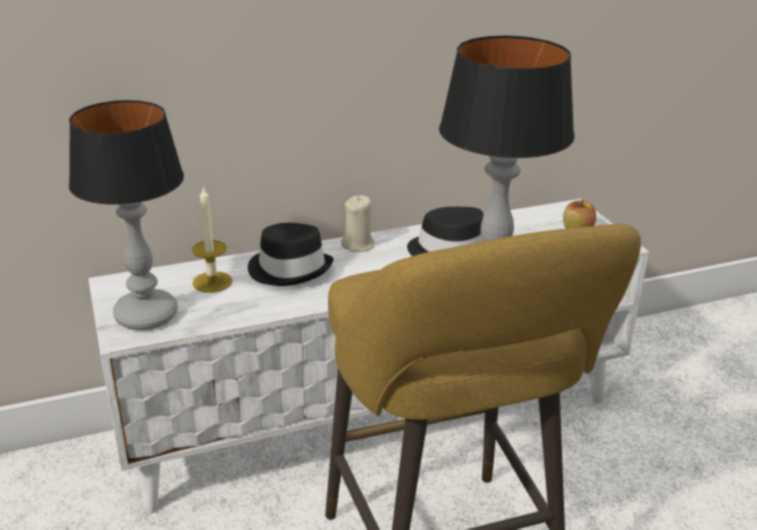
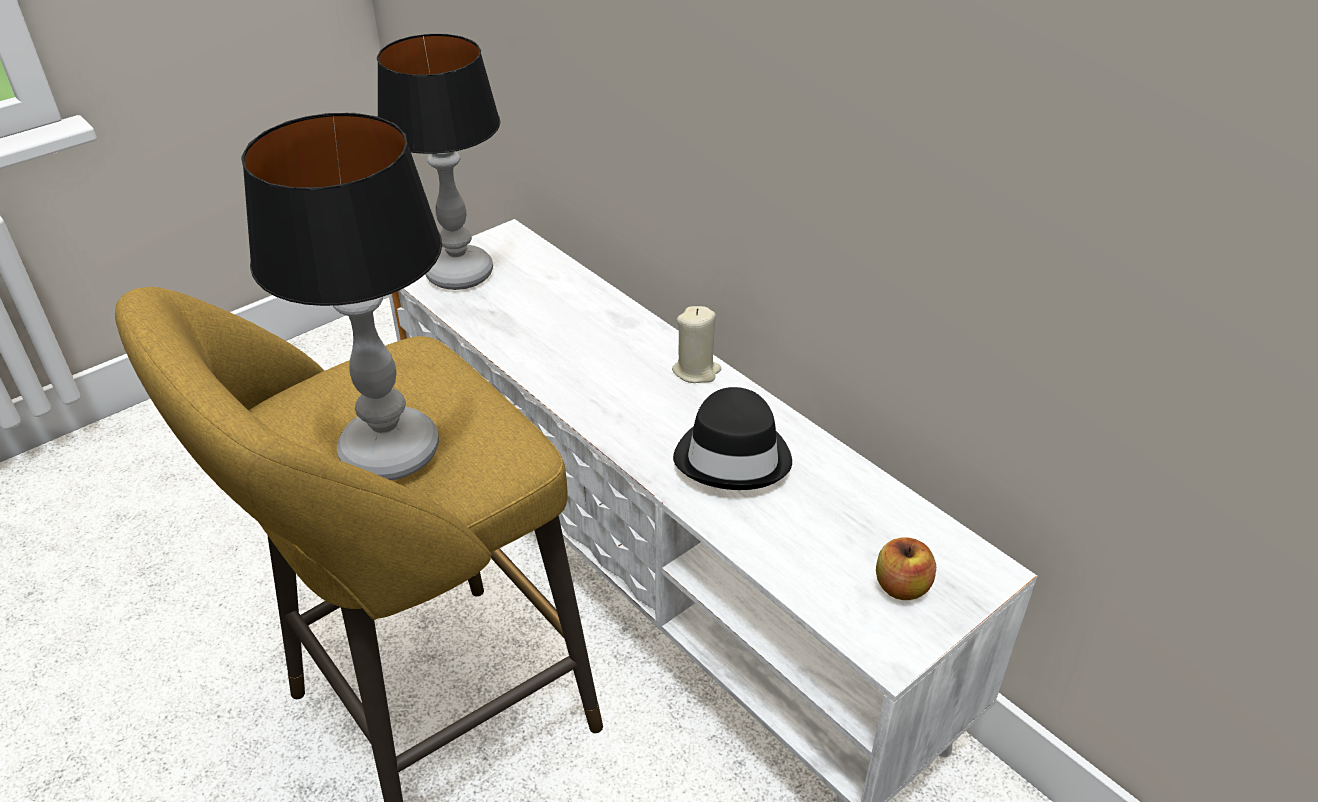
camera: 70 degrees right, 10 degrees up
candle [192,186,232,293] -> none
black hat [248,223,333,286] -> none

